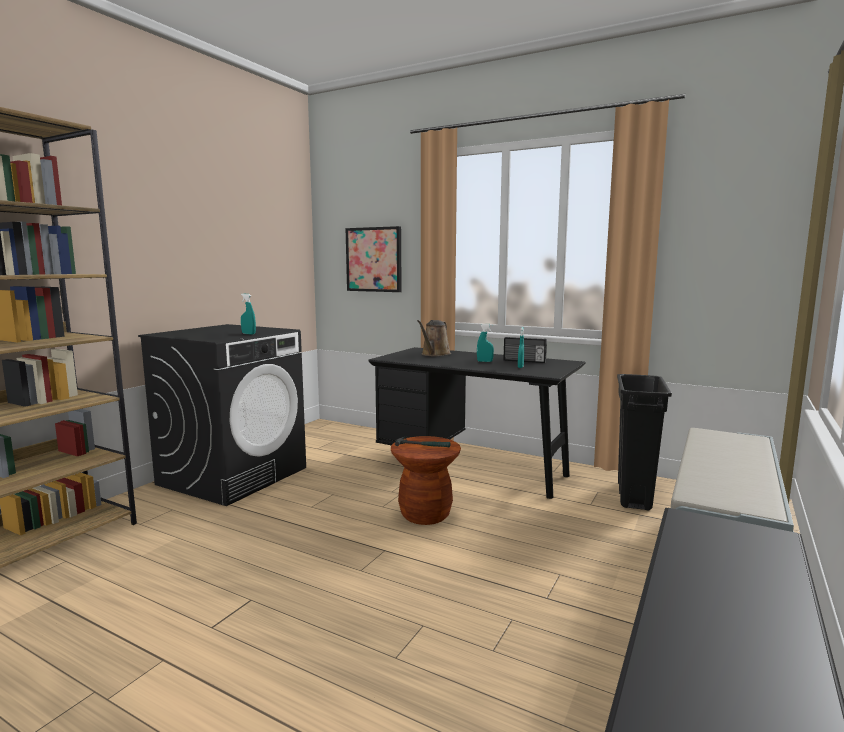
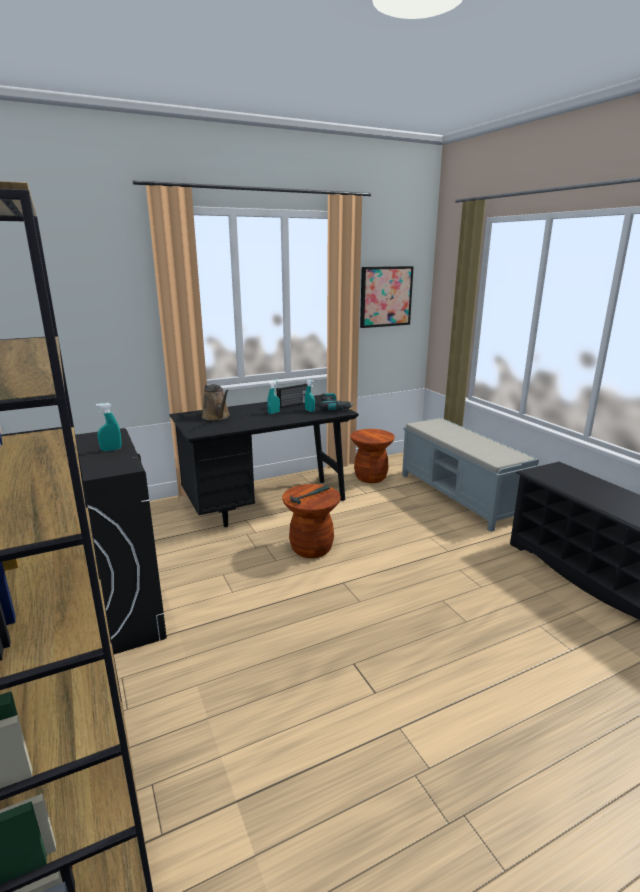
camera: 55 degrees left, 10 degrees up
picture [345,226,402,292] -> picture moved to [360,266,414,328]
black trash can [617,374,672,511] -> brown stool [350,429,395,483]
none -> power drill [320,393,354,411]

